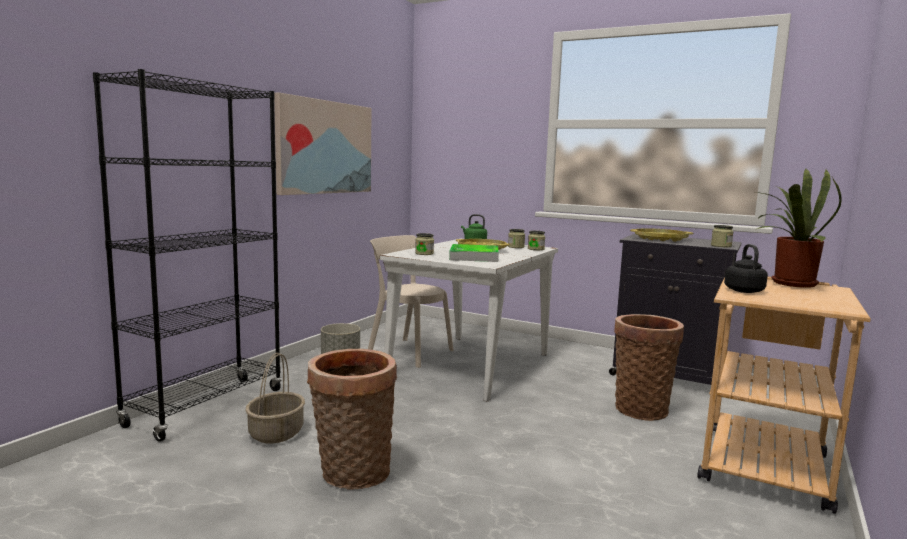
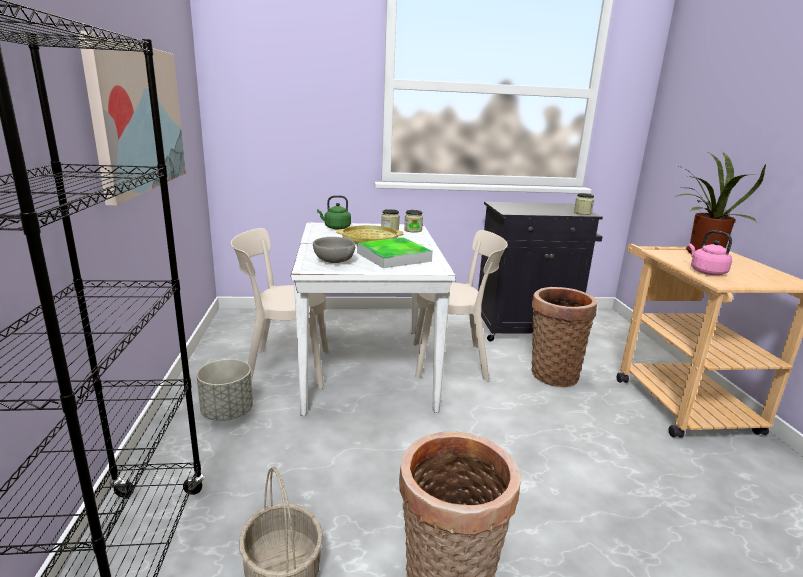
camera: 35 degrees left, 10 degrees up
jar [415,233,434,255] -> grey bowl [313,237,355,263]
yellow tray [630,228,693,242] -> none
black kettle [724,244,768,293] -> pink kettle [689,230,732,275]
none -> beige chair [413,230,508,381]

